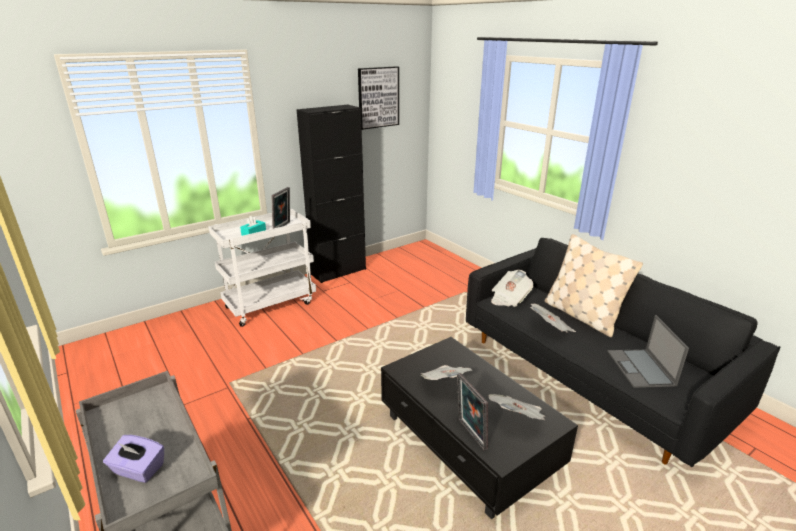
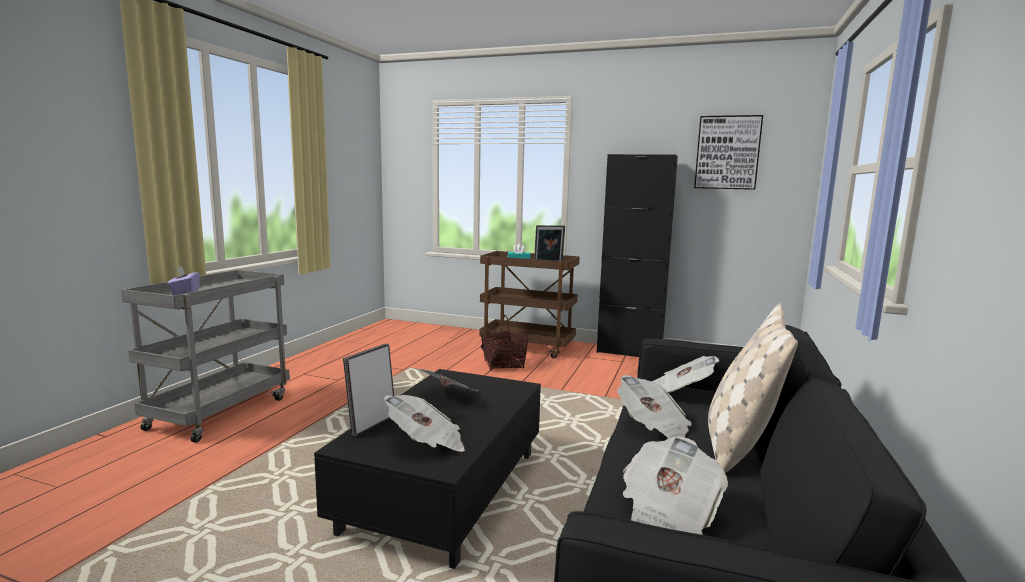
camera: 55 degrees right, 15 degrees down
white cart [208,209,316,327] -> brown cart [479,251,580,358]
laptop [608,315,689,388] -> newspaper [623,436,728,535]
none -> basket [481,315,528,370]

